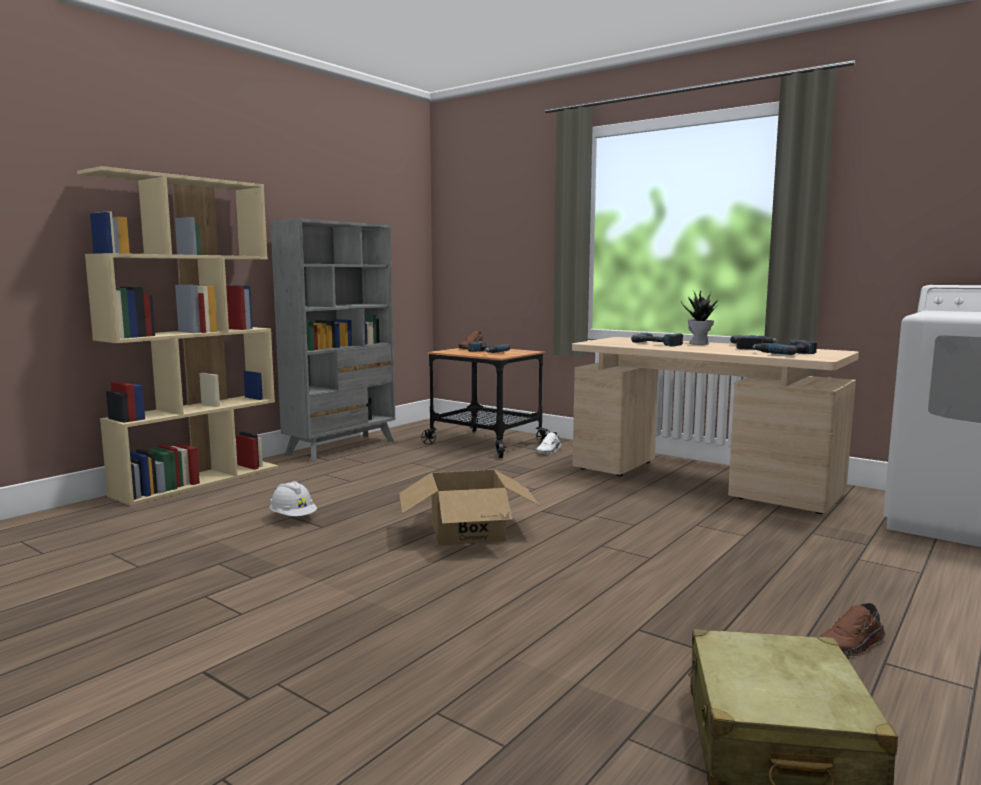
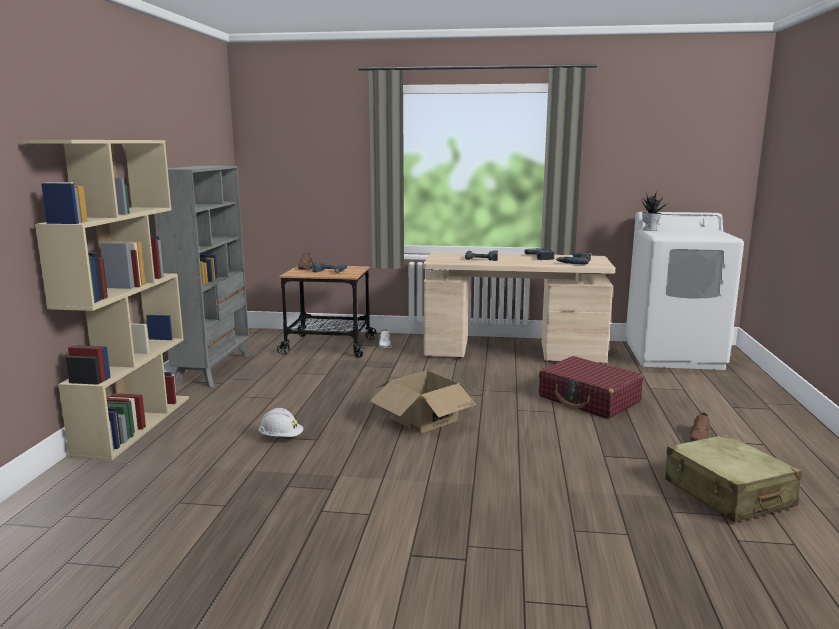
camera: 30 degrees left, 5 degrees up
potted plant [681,290,718,345] -> potted plant moved to [641,192,670,231]
none -> red suitcase [539,356,643,419]

